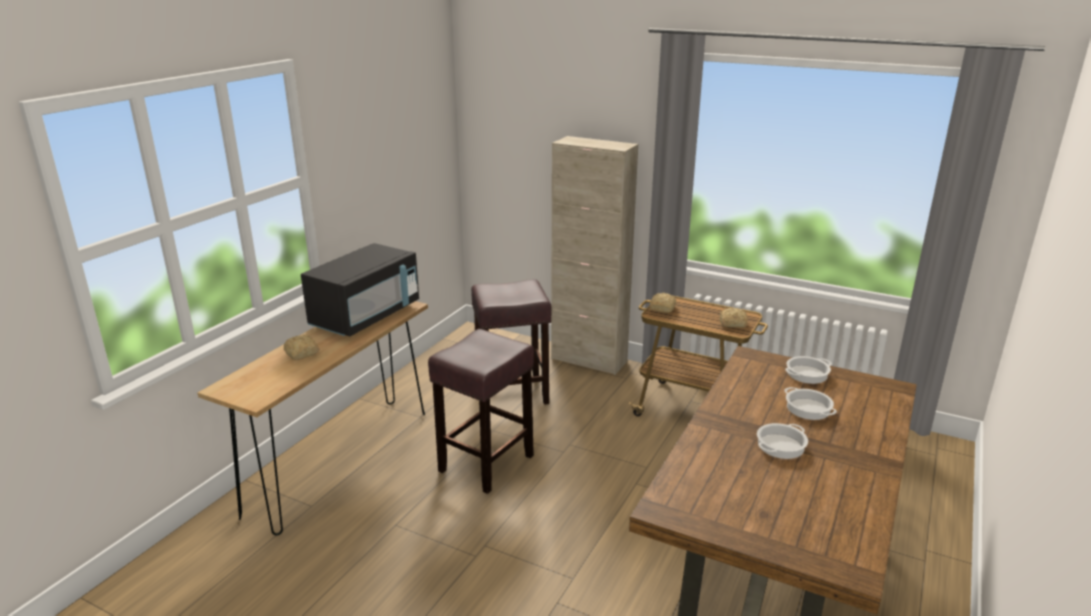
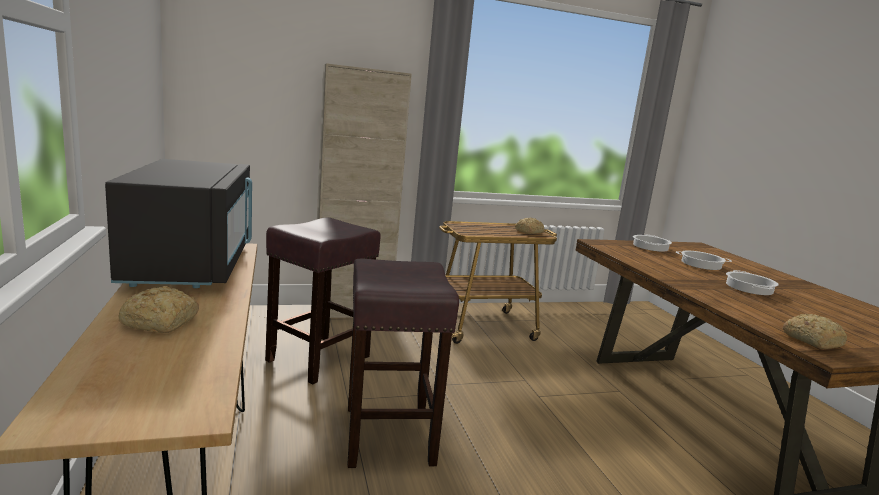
camera: 45 degrees left, 10 degrees down
bread [650,293,676,313] -> bread moved to [783,314,847,349]

